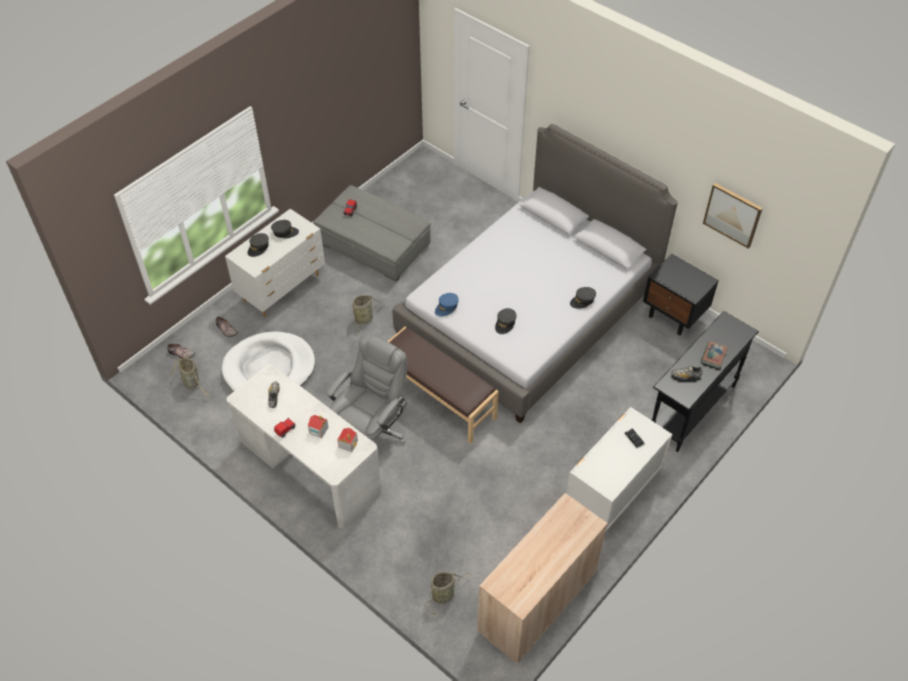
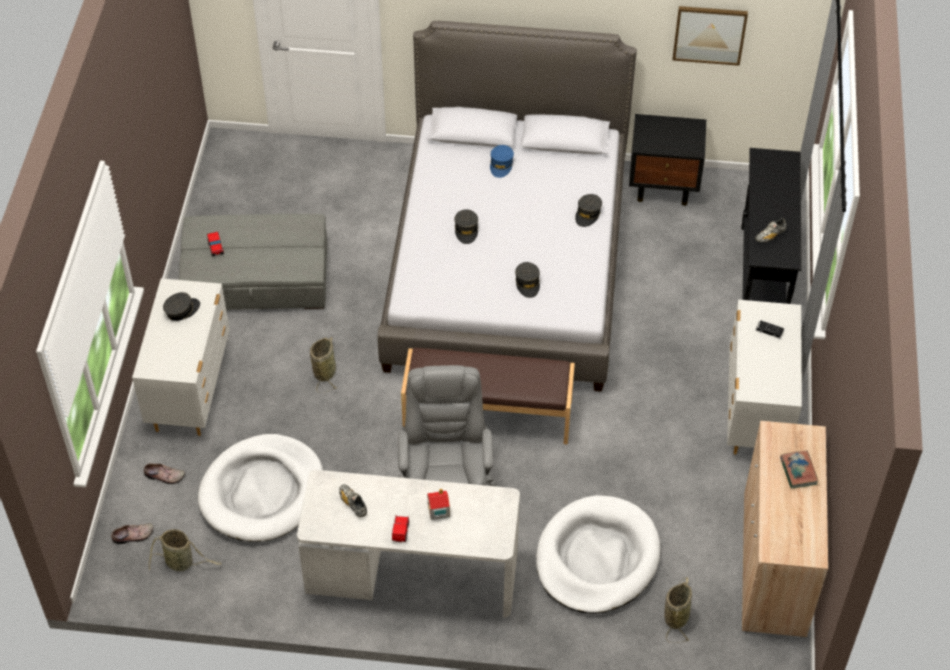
camera: 35 degrees left, 0 degrees up
grey cap [248,233,269,257] -> grey cap moved to [454,209,478,244]
toy house [338,428,358,452] -> none
blue cap [435,293,459,317] -> blue cap moved to [490,145,514,178]
book [701,341,728,369] -> book moved to [780,451,818,488]
none -> white dog bed [536,495,660,614]

